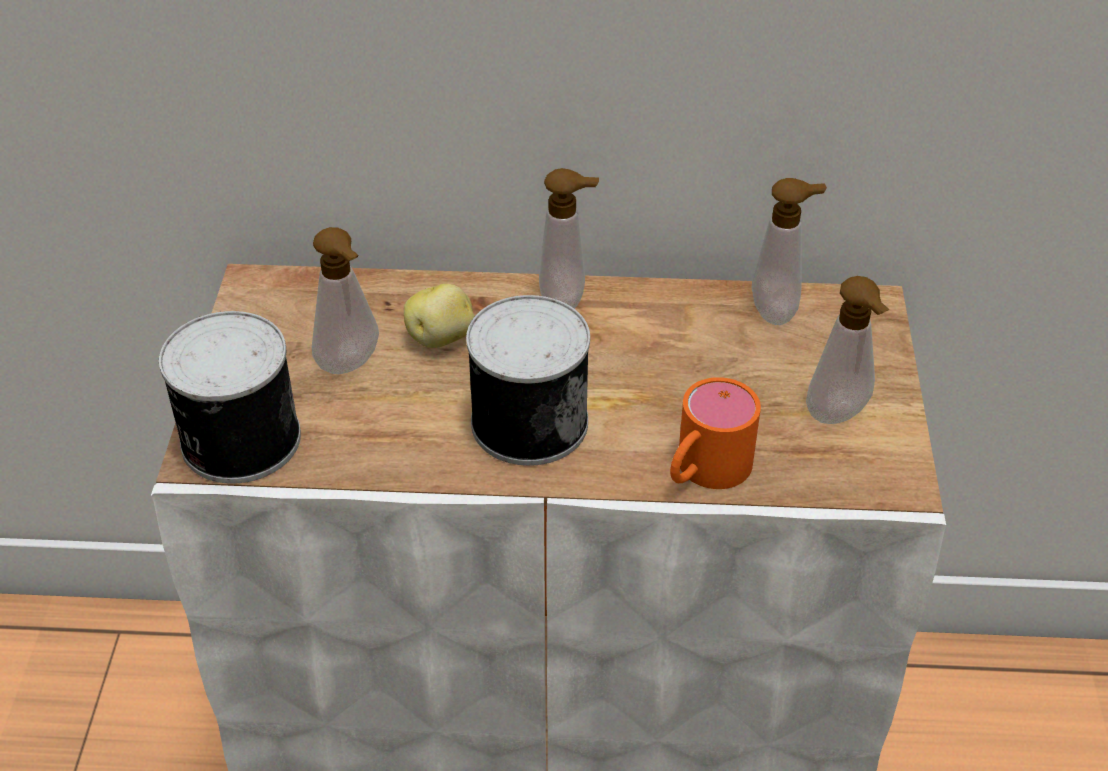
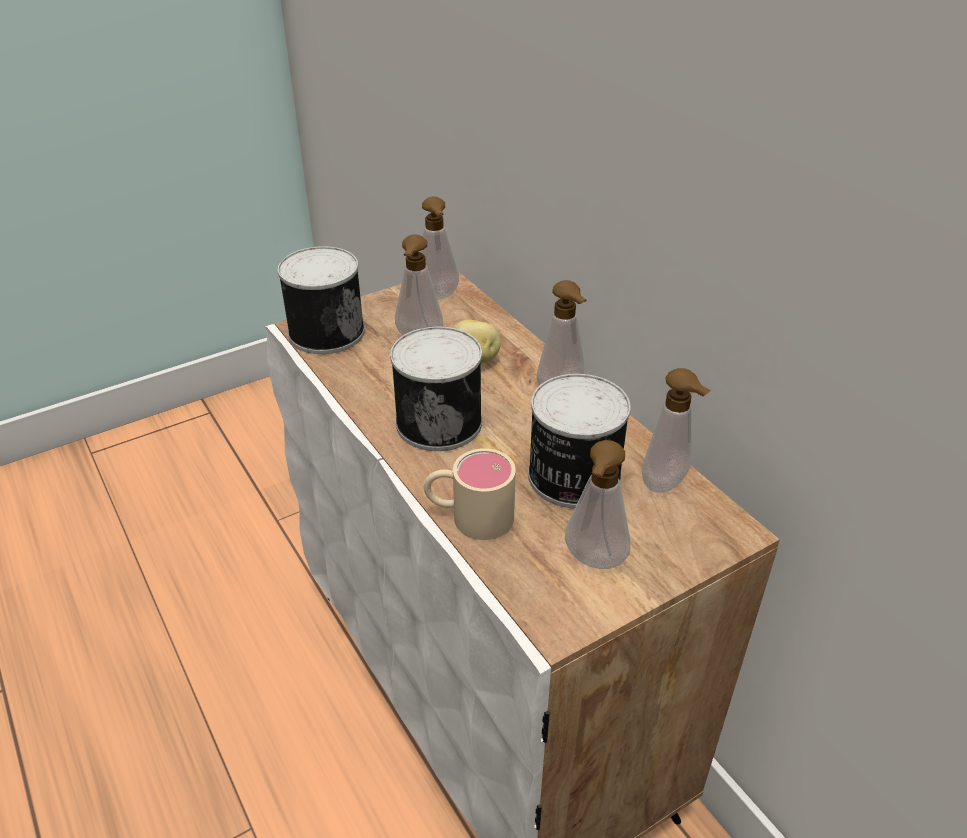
camera: 55 degrees right, 5 degrees down
orange mug [670,377,761,489] -> beige mug [424,448,516,540]
none -> soap dispenser [419,196,459,300]
none -> can [528,374,631,509]

